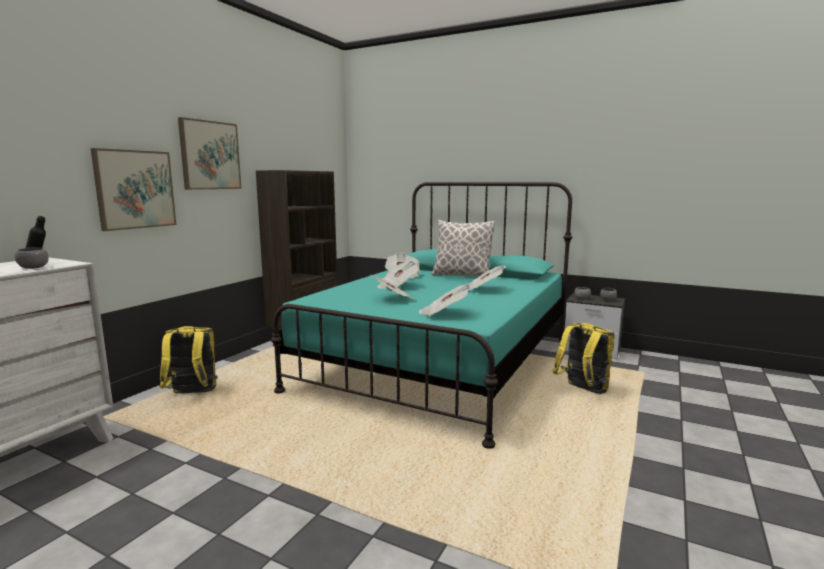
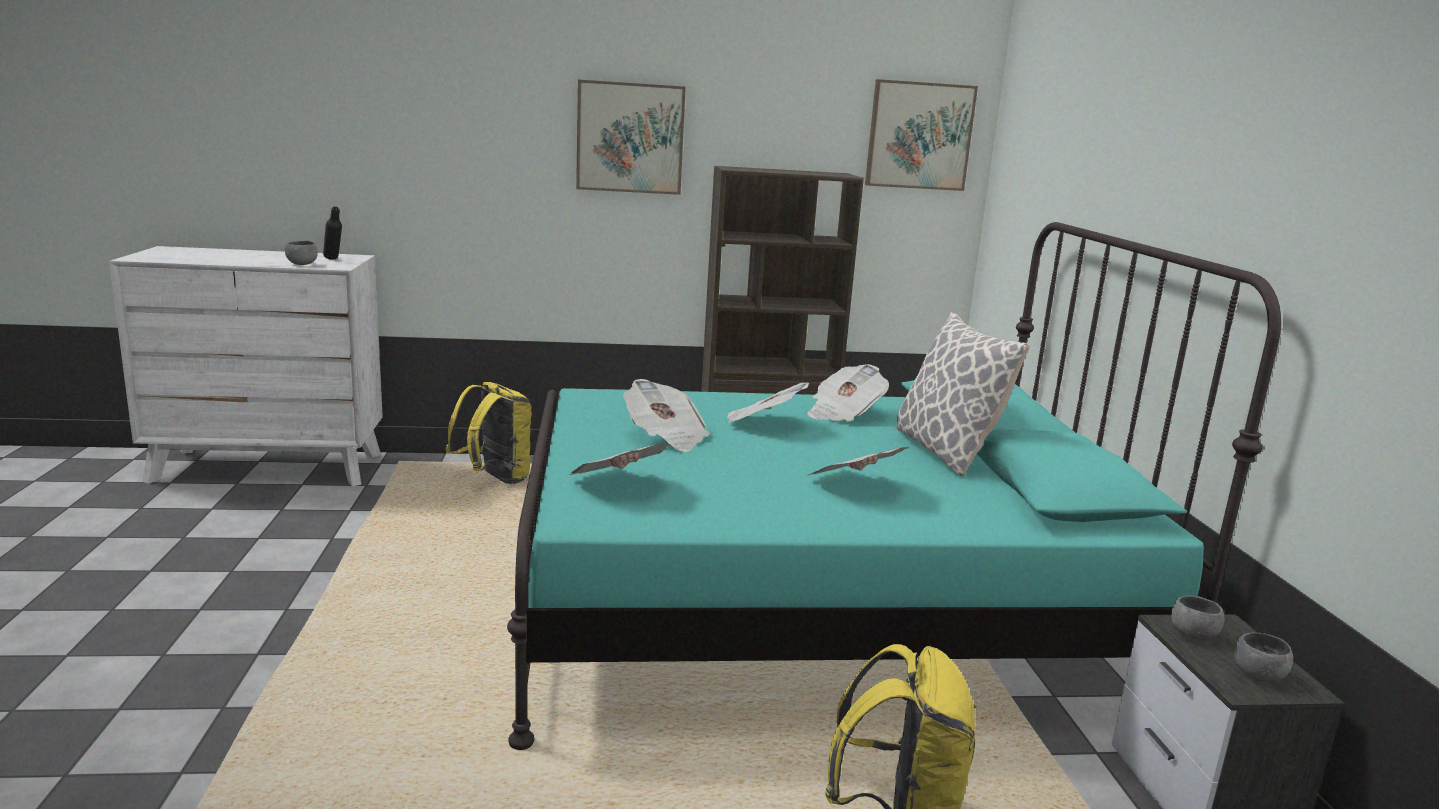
camera: 55 degrees right, 5 degrees up
picture [91,148,176,231] -> picture moved to [865,79,978,191]

